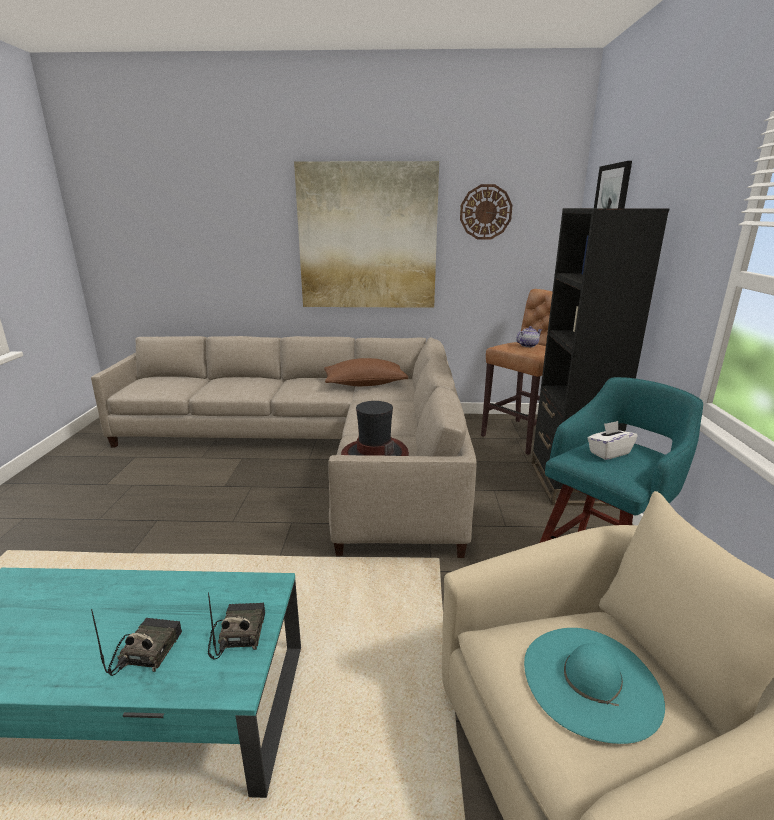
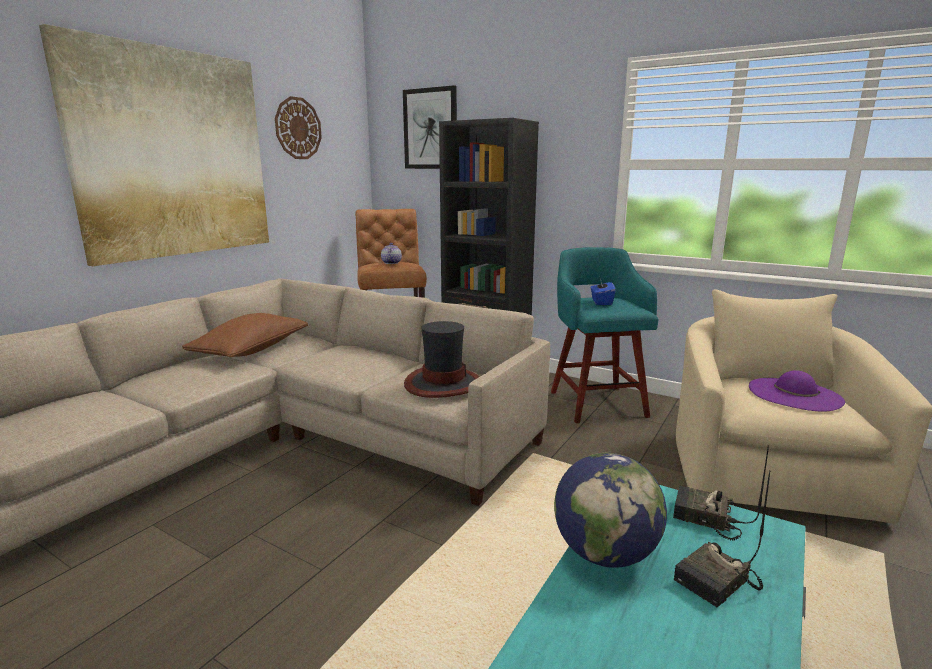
camera: 60 degrees left, 5 degrees down
radio [91,609,182,676] -> radio turned 75 degrees counterclockwise [674,470,770,608]
turquoise hat [524,628,665,744] -> purple hat [749,370,845,412]
white tissue box [588,421,638,460] -> blue tissue box [591,276,616,305]
none -> globe [554,453,667,568]

